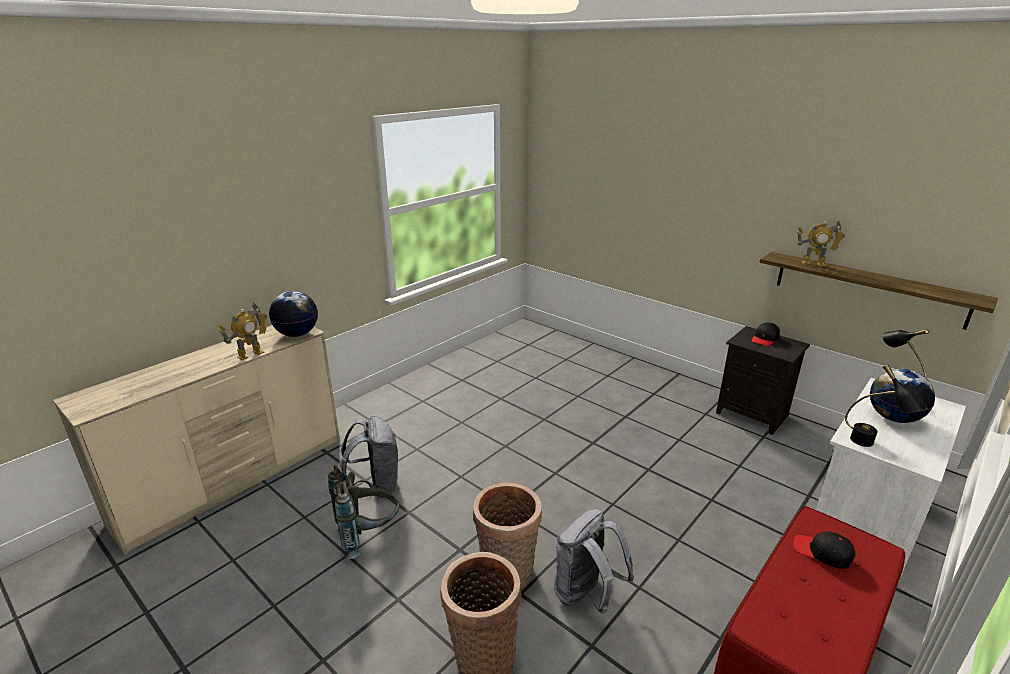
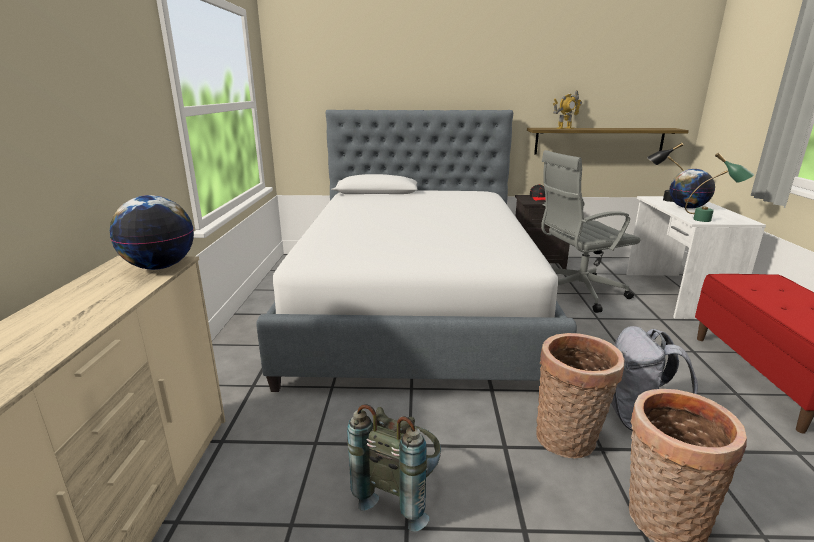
camera: 40 degrees left, 5 degrees down
toy robot [218,302,268,360] -> none
grey backpack [341,416,399,498] -> none
black cap [793,531,855,569] -> none
black table lamp [845,365,927,447] -> green table lamp [685,153,754,222]
none -> bed [256,110,577,392]
none -> grey office chair [541,150,640,313]

